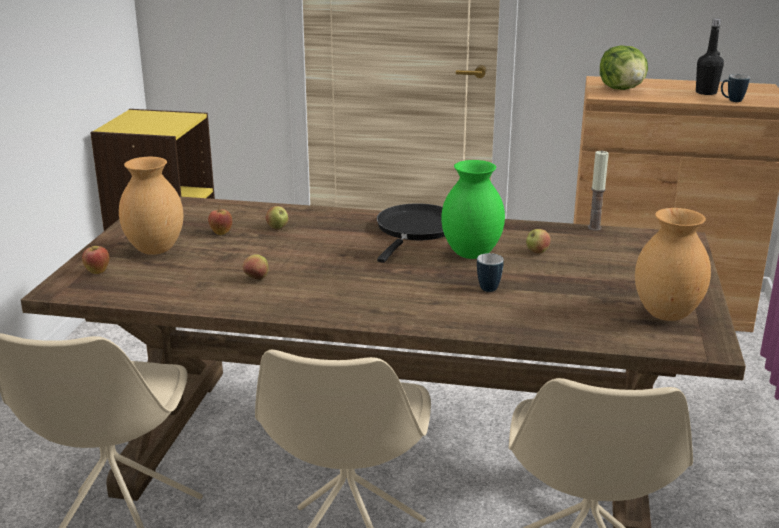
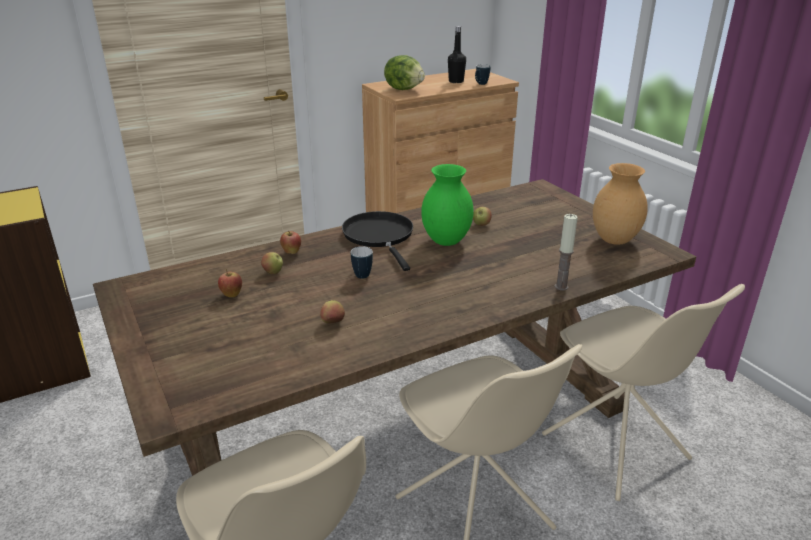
camera: 40 degrees left, 5 degrees up
apple [82,244,110,274] -> apple moved to [280,231,301,254]
brown vase [119,157,183,255] -> none
mug [477,253,504,292] -> mug moved to [351,246,373,279]
candle [588,151,609,231] -> candle moved to [555,214,578,291]

